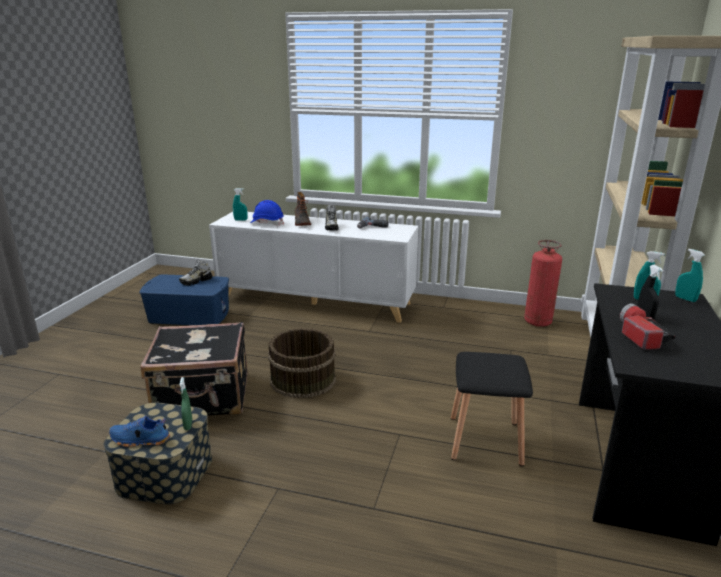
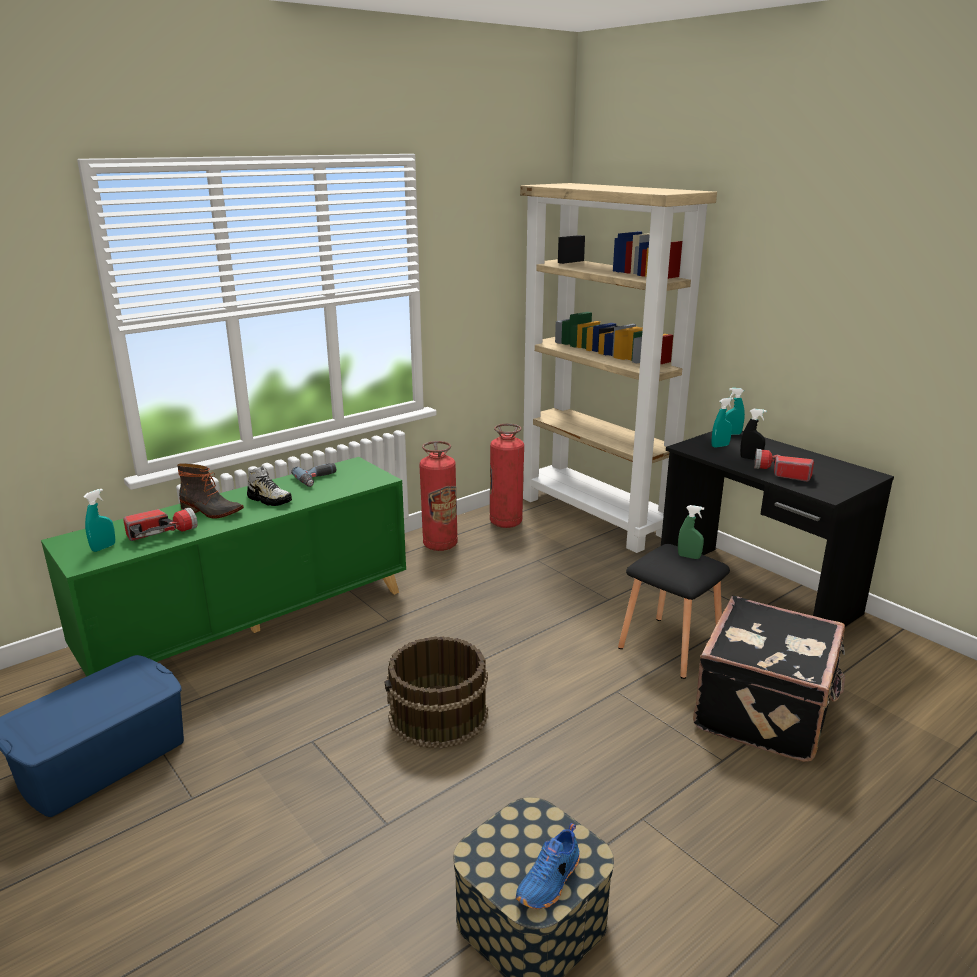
camera: 55 degrees left, 0 degrees up
black suitcase [140,322,247,415] -> black suitcase moved to [693,596,845,762]
shoe [179,260,212,286] -> none
green spray bottle [180,377,192,430] -> green spray bottle moved to [678,505,704,559]
white cabinet [209,212,418,323] -> green cabinet [41,457,406,677]
blue hard hat [250,200,284,225] -> flashlight [123,507,198,541]
none -> fire extinguisher [419,441,458,551]

